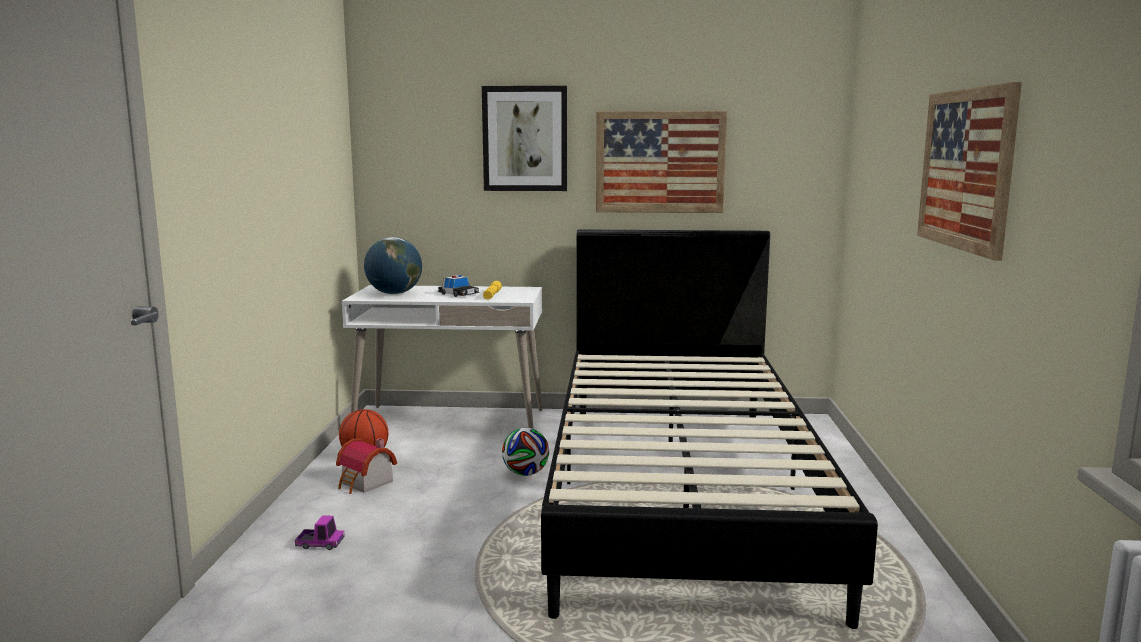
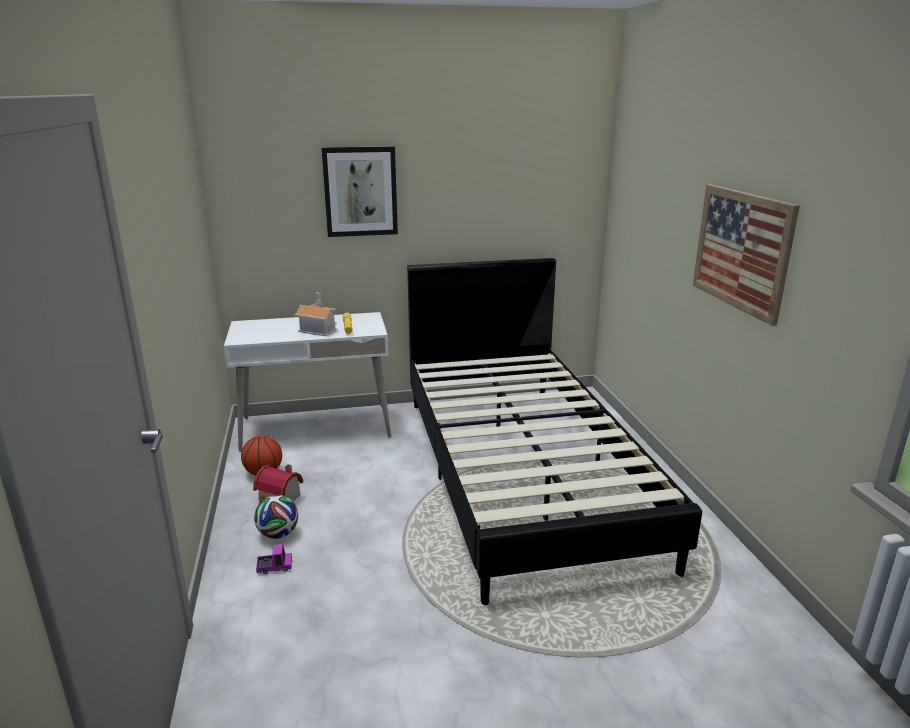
camera: 15 degrees left, 10 degrees up
globe [364,237,422,294] -> none
toy car [437,275,480,297] -> toy house [294,292,337,336]
football [502,428,549,476] -> football moved to [254,495,298,539]
picture [596,111,727,213] -> none

